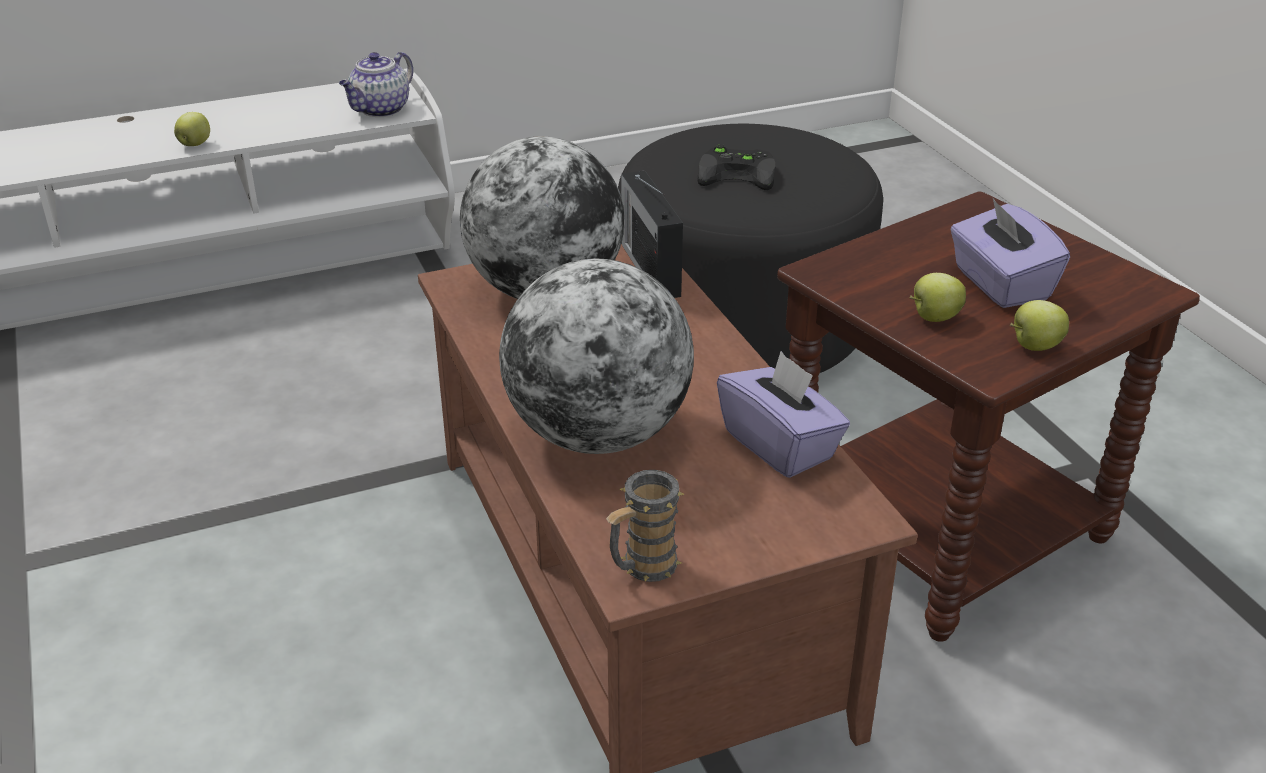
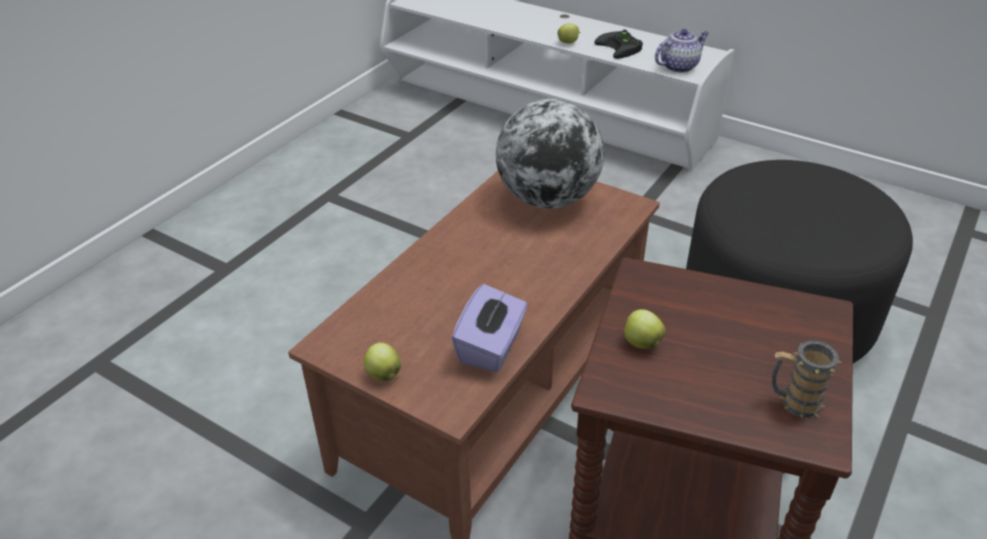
camera: 55 degrees right, 5 degrees up
teapot [339,52,413,117] -> teapot turned 150 degrees clockwise [655,29,709,73]
globe [499,259,694,454] -> none
mug [606,470,684,582] -> mug moved to [772,340,841,418]
radio [621,171,683,298] -> none
black game controller [698,144,775,190] -> black game controller moved to [595,29,643,59]
purple tissue box [950,197,1070,308] -> none
apple [1010,300,1069,351] -> apple moved to [363,343,401,381]

